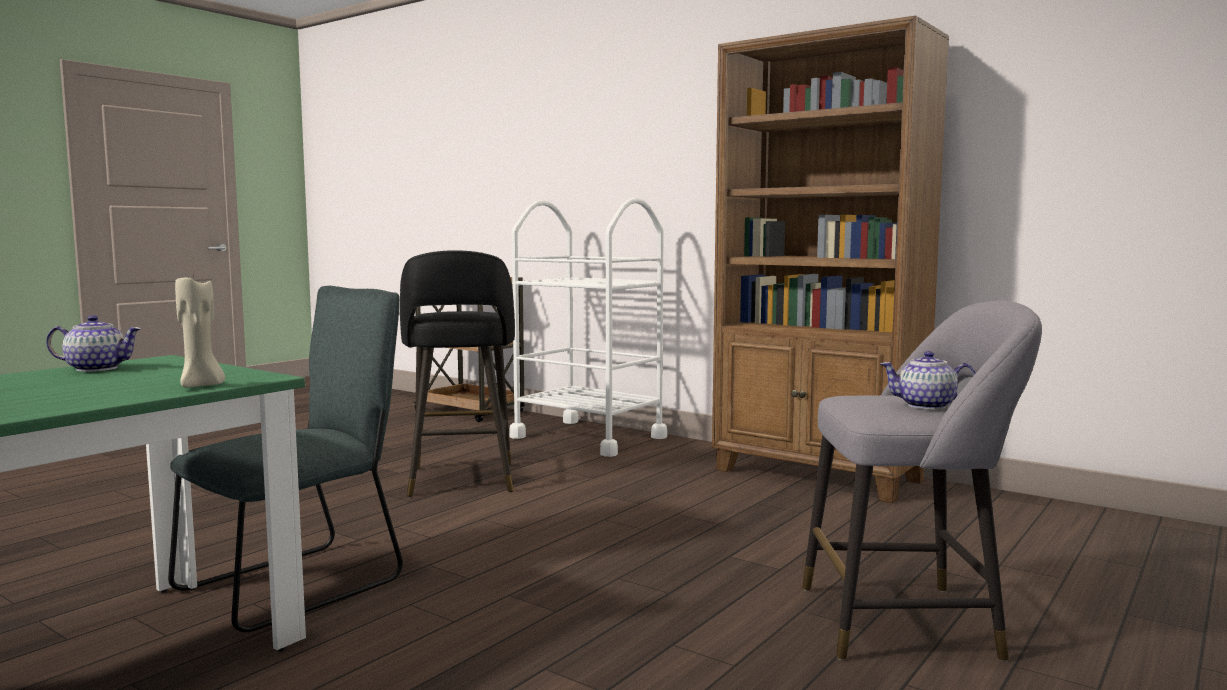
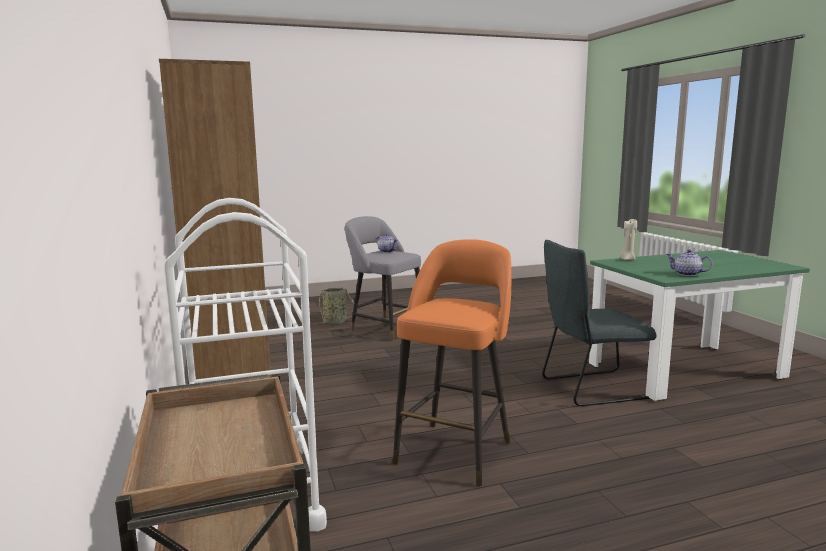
camera: 145 degrees left, 5 degrees up
black stool [400,250,515,497] -> orange stool [393,239,511,487]
none -> basket [315,288,364,325]

